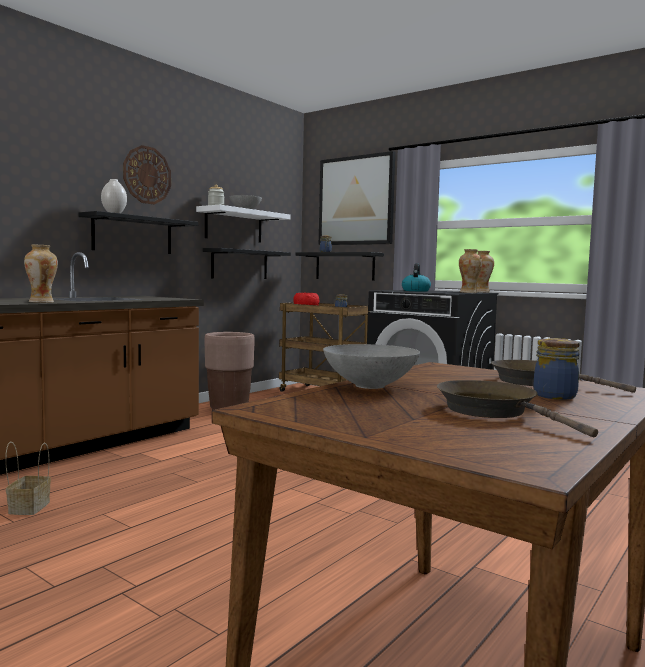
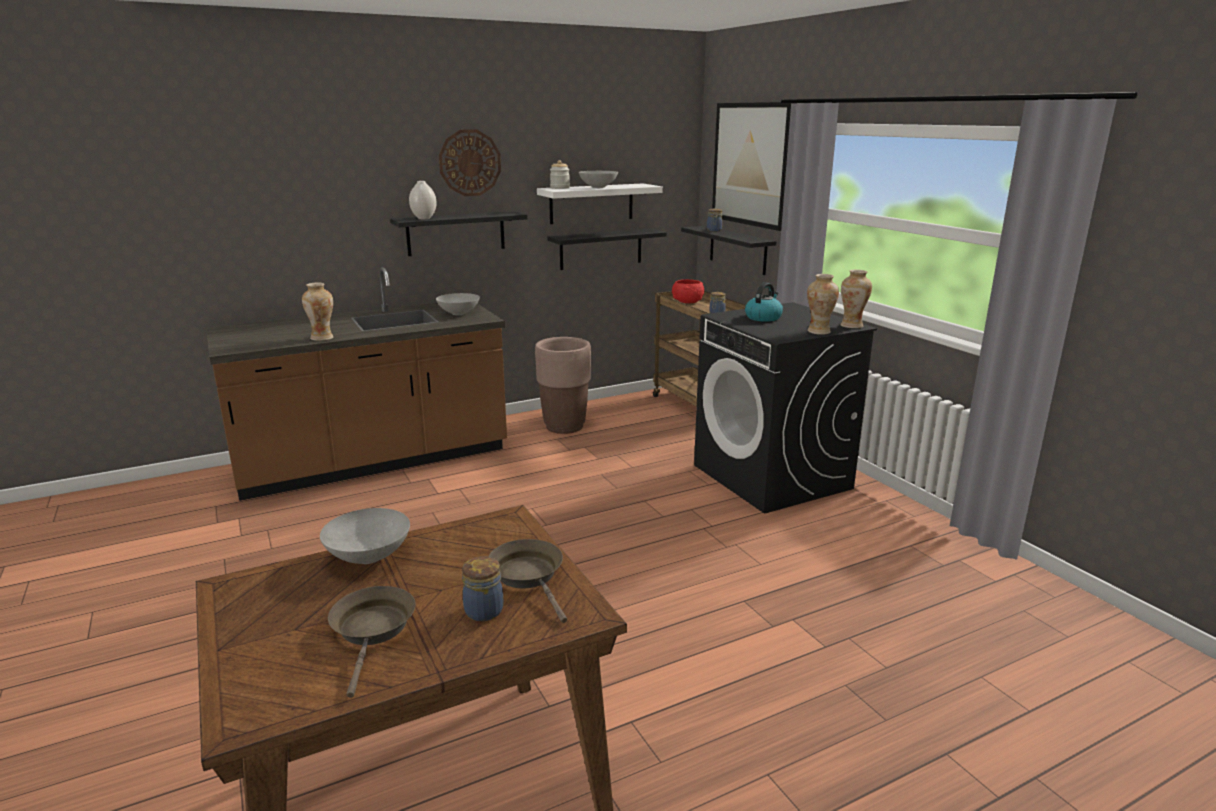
camera: 25 degrees right, 15 degrees up
basket [5,442,51,515] -> none
none -> grey bowl [436,293,480,315]

